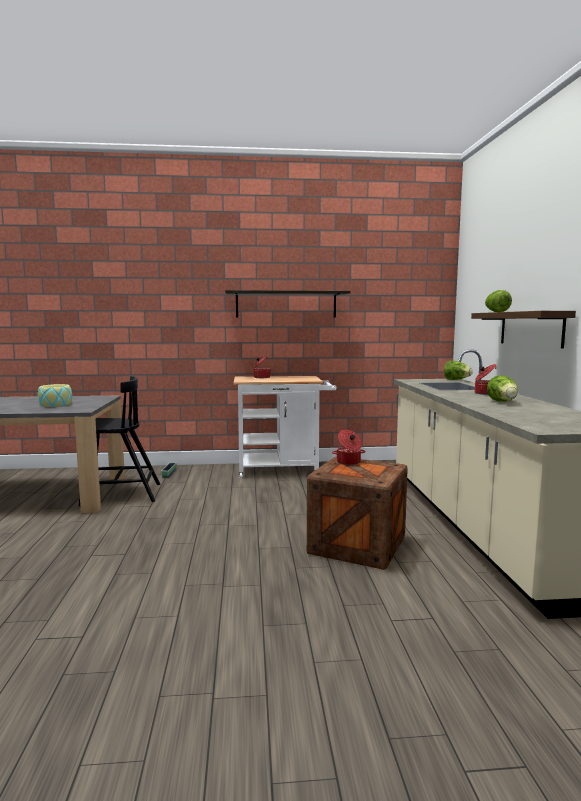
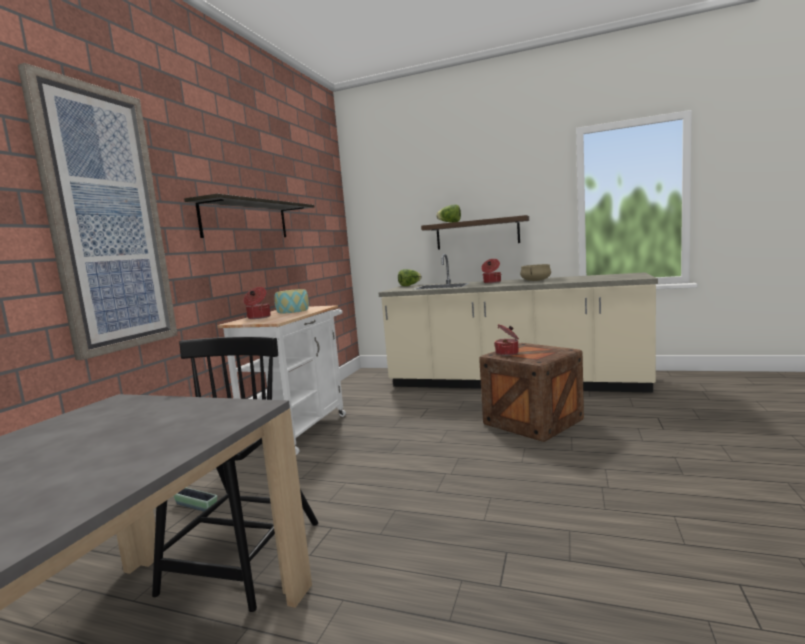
camera: 65 degrees left, 0 degrees up
bowl [38,384,72,407] -> bowl moved to [274,289,309,313]
lettuce [487,375,518,402] -> beige cooking pot [520,264,551,281]
none -> picture [18,63,178,360]

